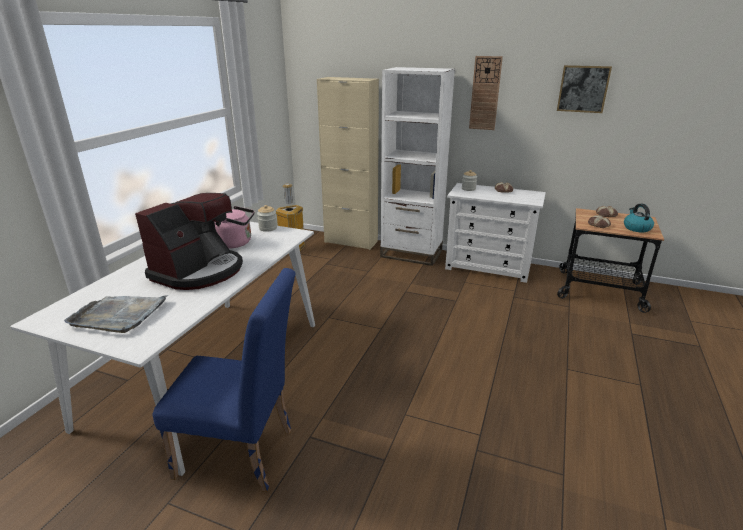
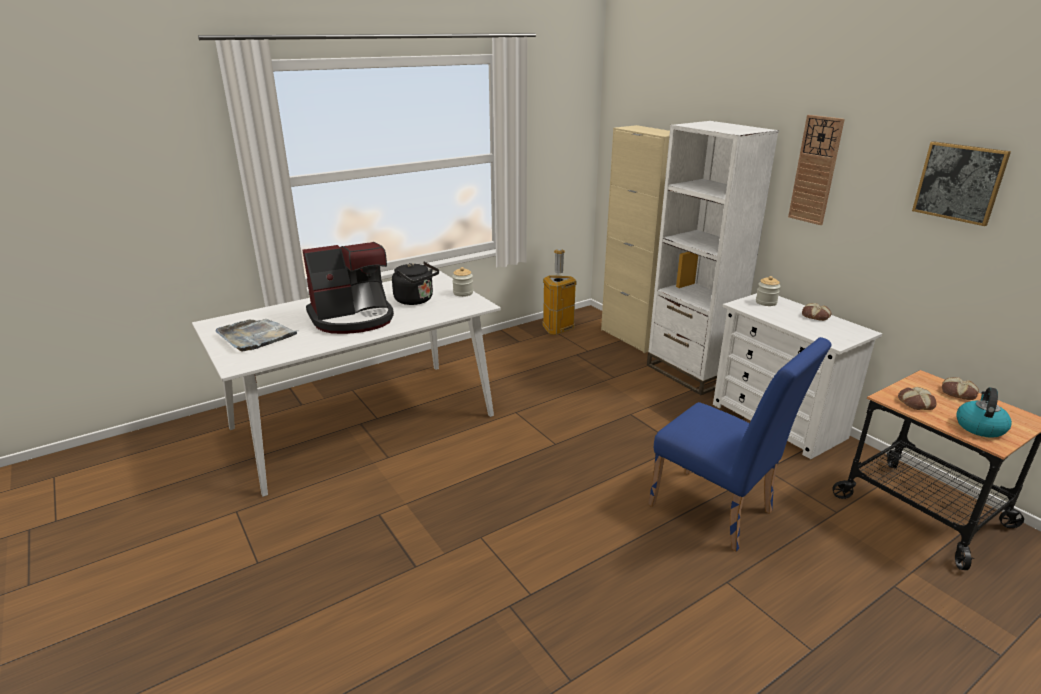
camera: 35 degrees right, 0 degrees up
blue chair [152,268,296,492] -> blue chair moved to [648,337,832,551]
pink kettle [214,206,255,248] -> black kettle [392,262,439,305]

